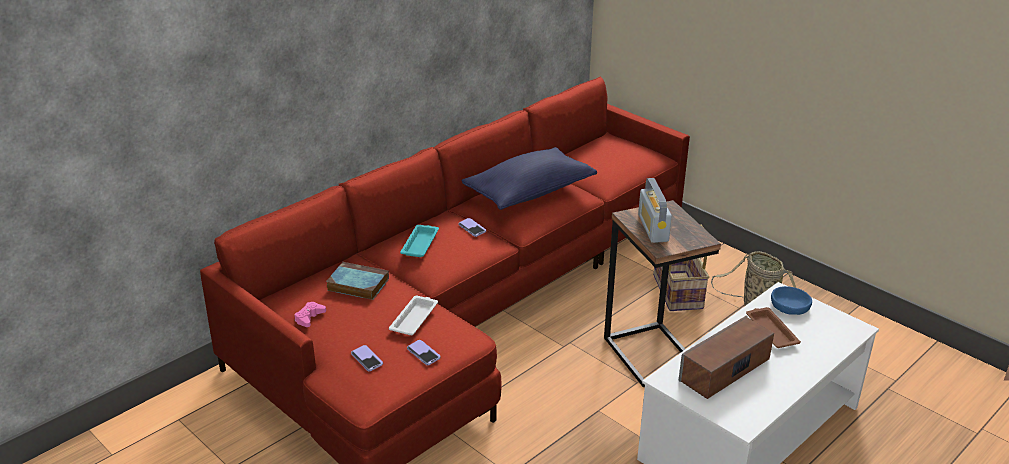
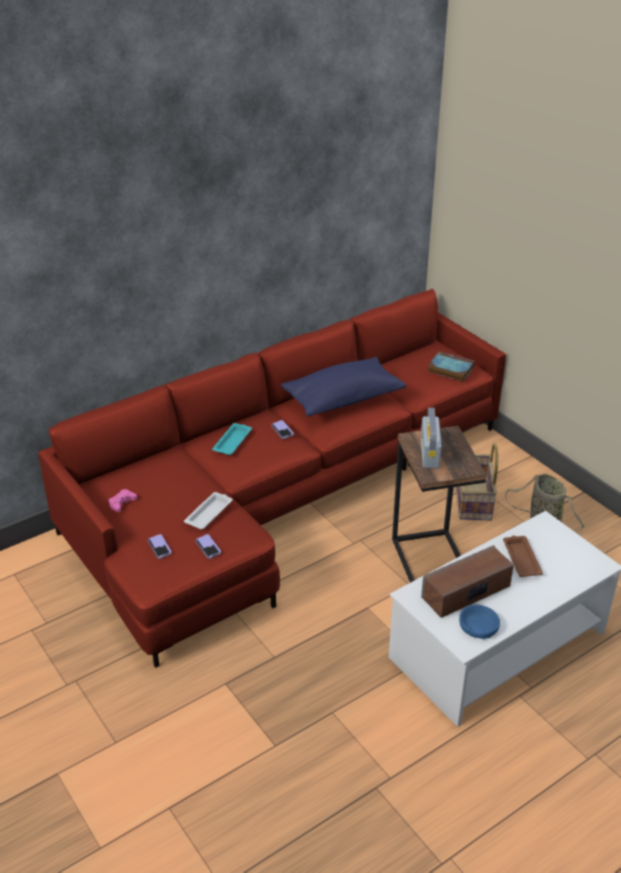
camera: 10 degrees right, 5 degrees up
book [326,262,389,300] -> book moved to [428,351,475,381]
blue bowl [771,286,812,315] -> blue bowl moved to [459,604,500,639]

